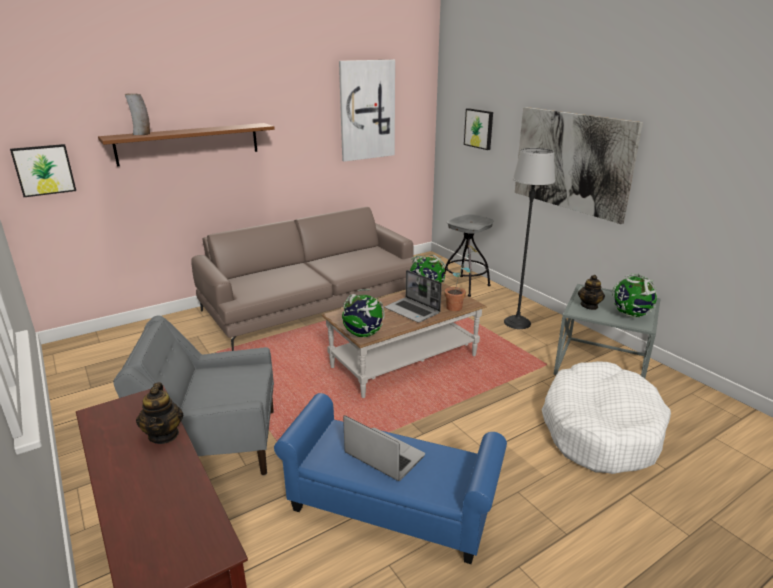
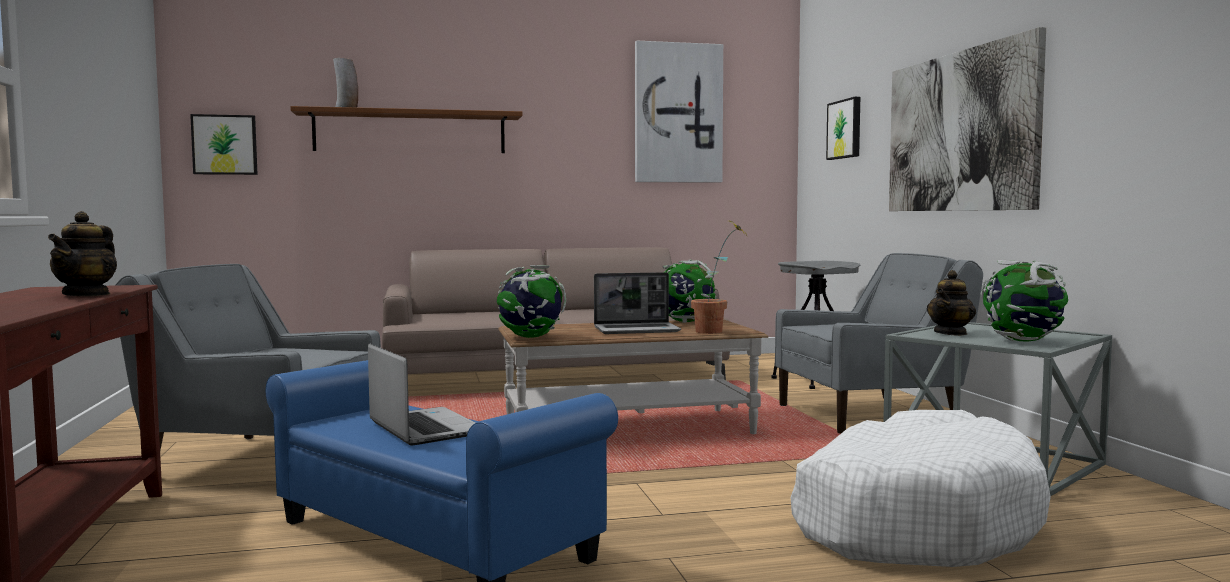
camera: 20 degrees right, 20 degrees down
laptop [385,270,442,323] -> laptop turned 75 degrees counterclockwise [594,272,681,334]
floor lamp [504,148,555,329] -> grey armchair [775,253,983,434]

